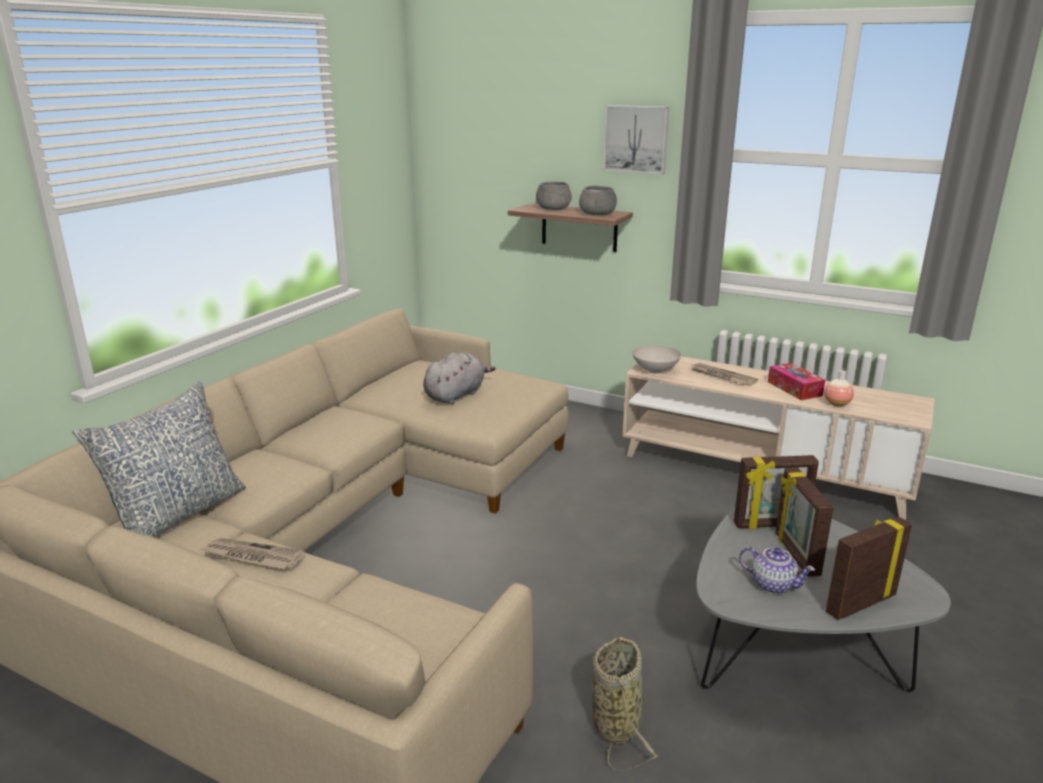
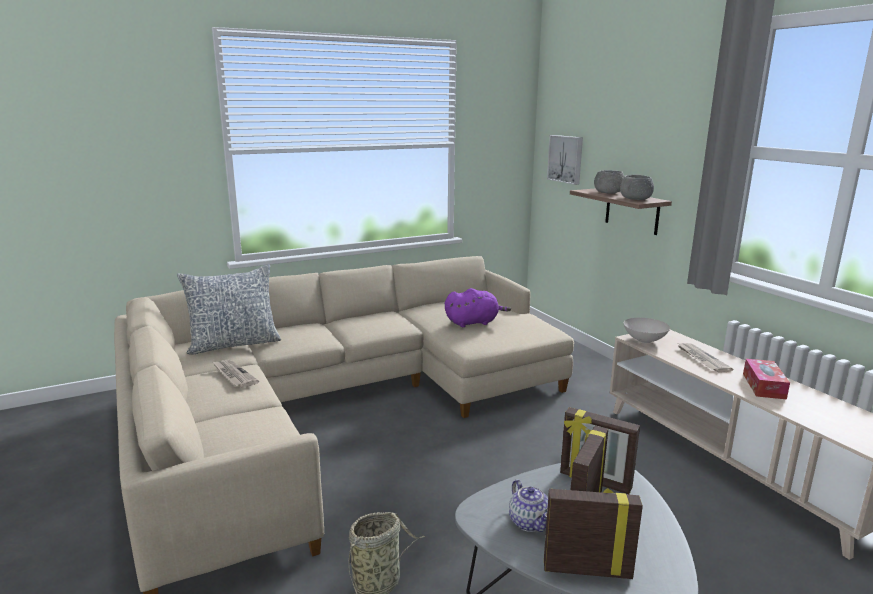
camera: 35 degrees right, 5 degrees down
grey plush toy [423,352,496,405] -> purple plush toy [445,288,511,327]
picture [604,105,669,174] -> picture moved to [547,135,583,185]
vase [824,370,854,406] -> none

